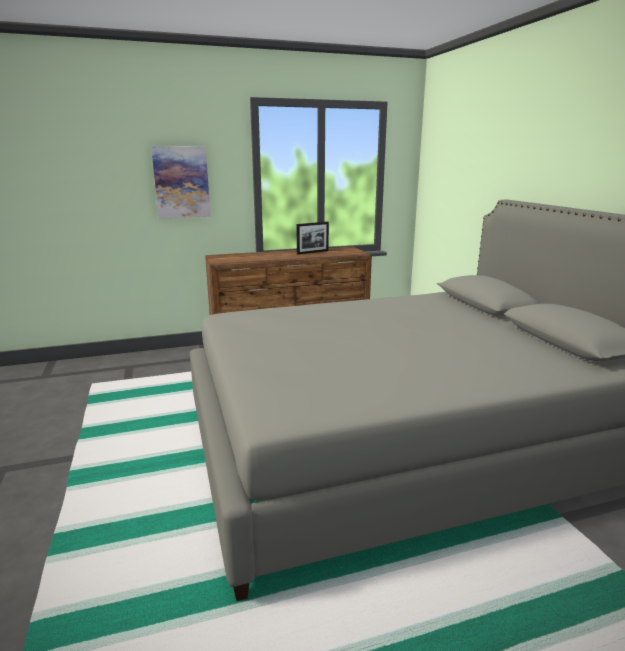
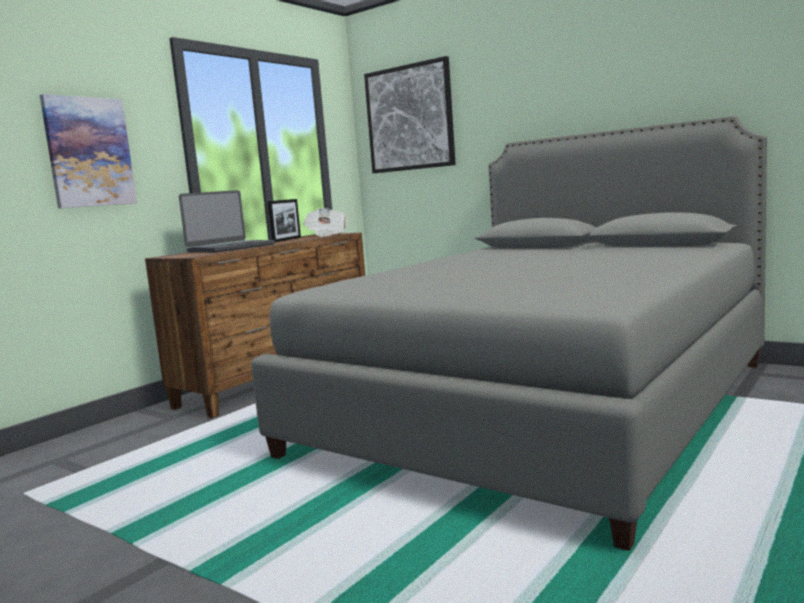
camera: 35 degrees left, 10 degrees down
none -> laptop [179,190,275,252]
none -> newspaper [303,208,347,237]
none -> picture [364,56,456,173]

